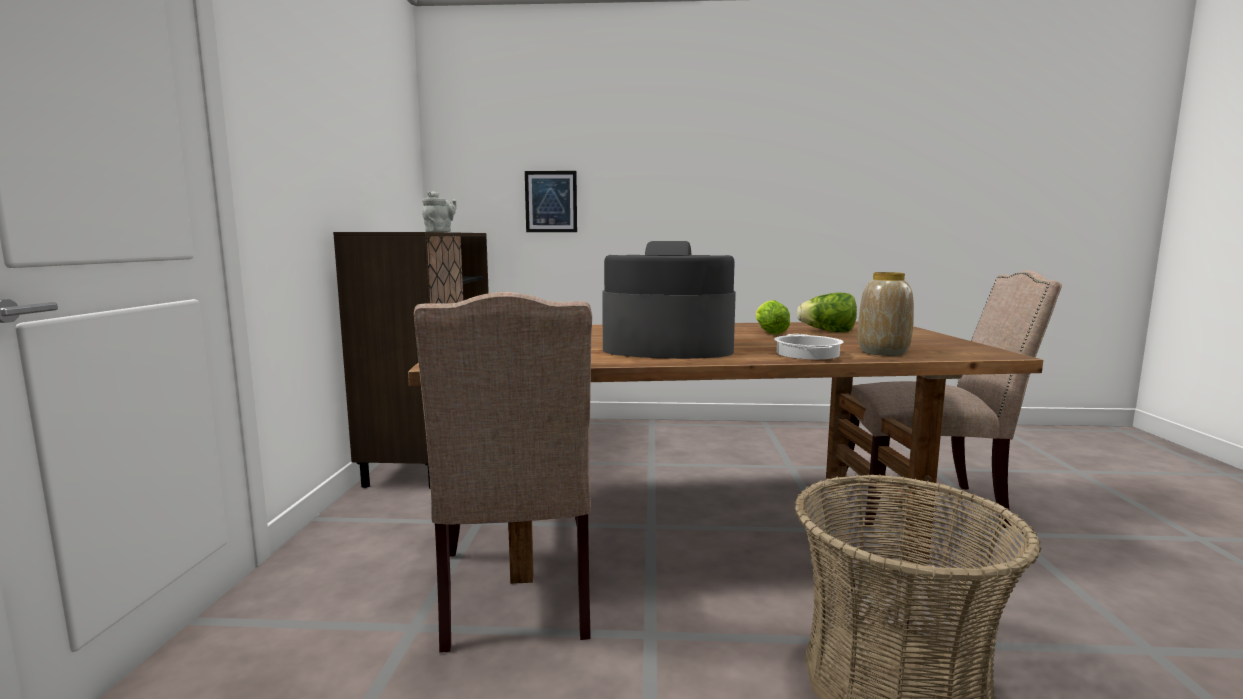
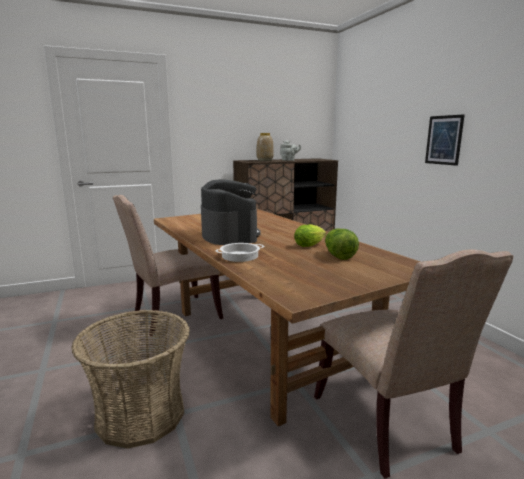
camera: 65 degrees right, 5 degrees up
picture [525,171,577,232] -> picture moved to [425,114,465,166]
vase [858,272,914,356] -> vase moved to [257,133,274,161]

